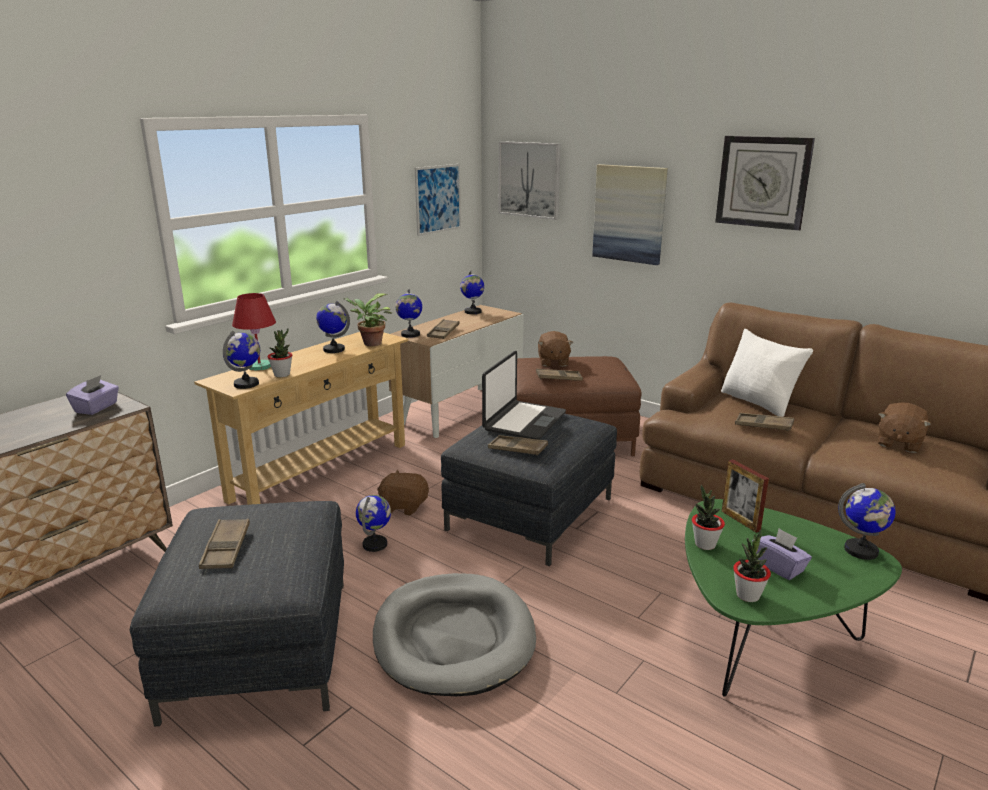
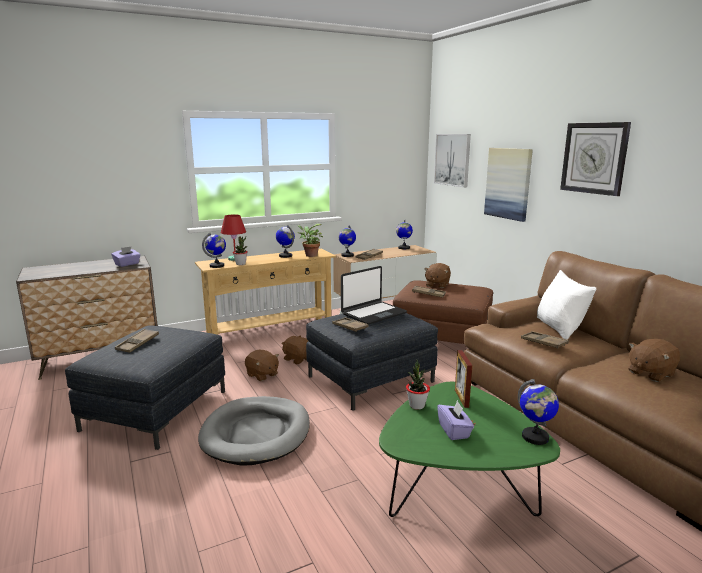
camera: 25 degrees right, 5 degrees down
globe [356,495,391,552] -> brown plush toy [245,350,279,381]
picture [415,164,461,236] -> none
potted plant [733,529,771,602] -> none

